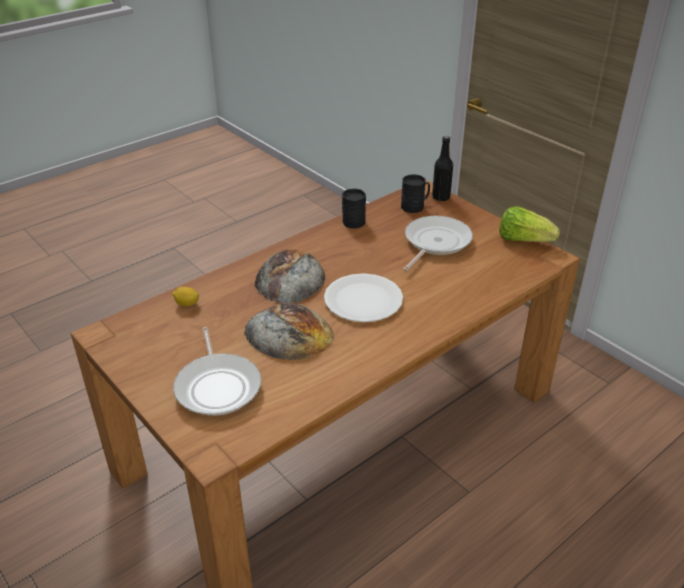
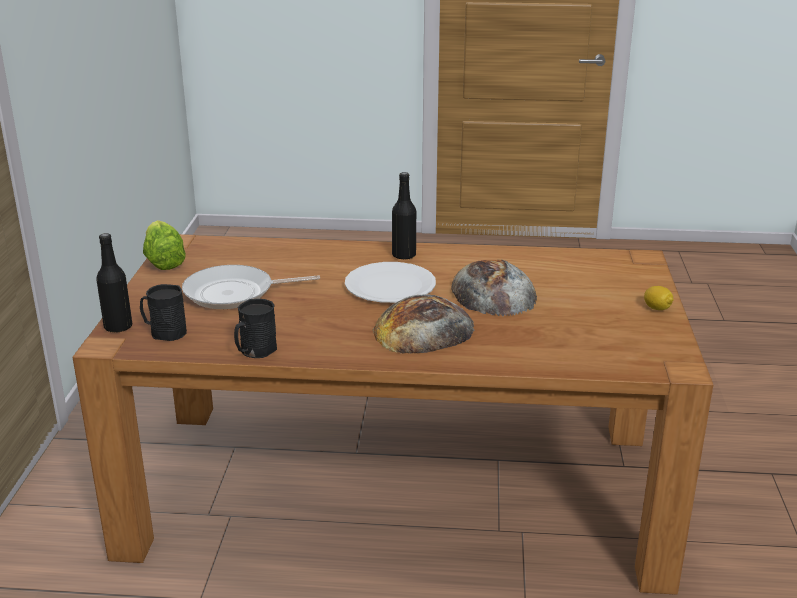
camera: 135 degrees left, 10 degrees down
lemon [172,287,199,306] -> lemon moved to [644,286,674,310]
frying pan [173,327,261,415] -> none
none -> black bottle [392,172,416,259]

